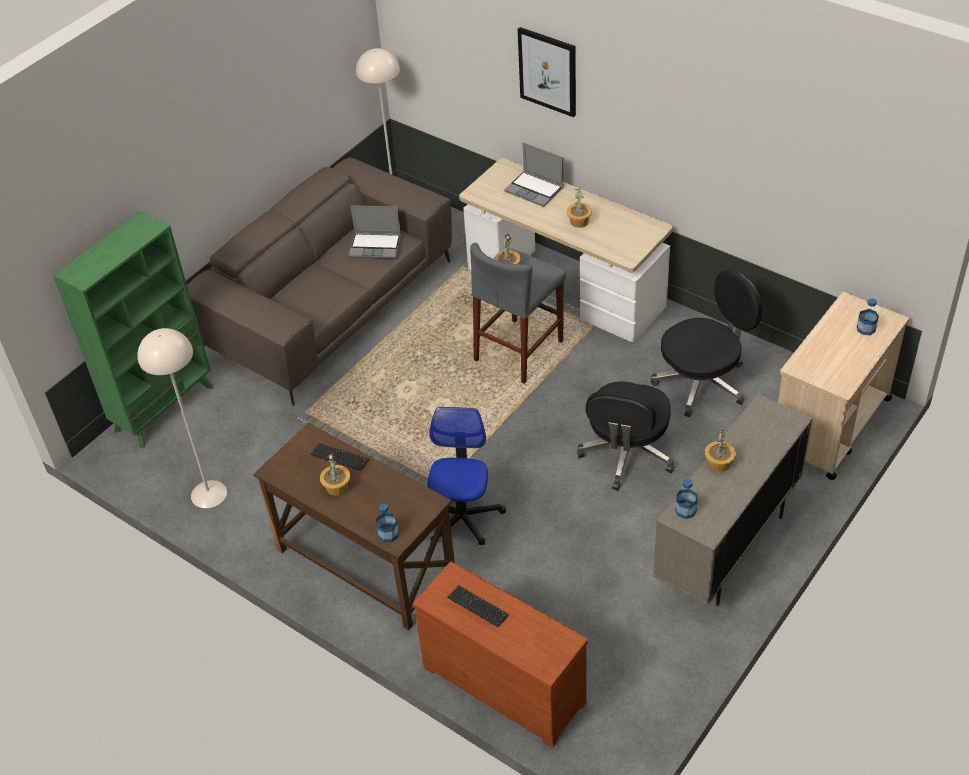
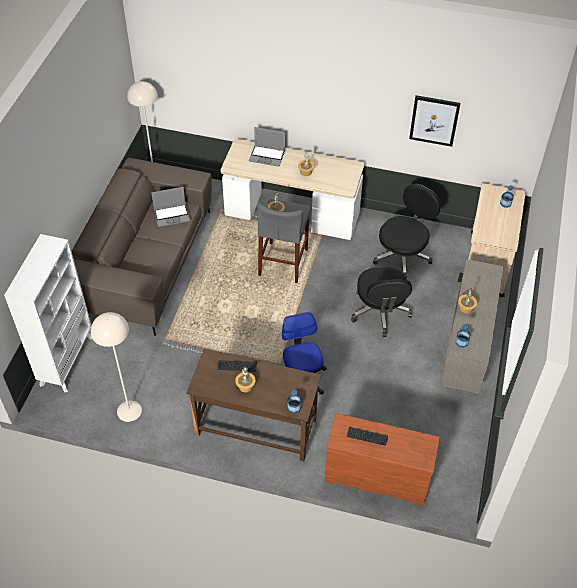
camera: 25 degrees left, 5 degrees up
green bookcase [53,211,213,448] -> white bookcase [4,234,92,393]
picture [518,27,576,117] -> picture moved to [409,95,461,147]

